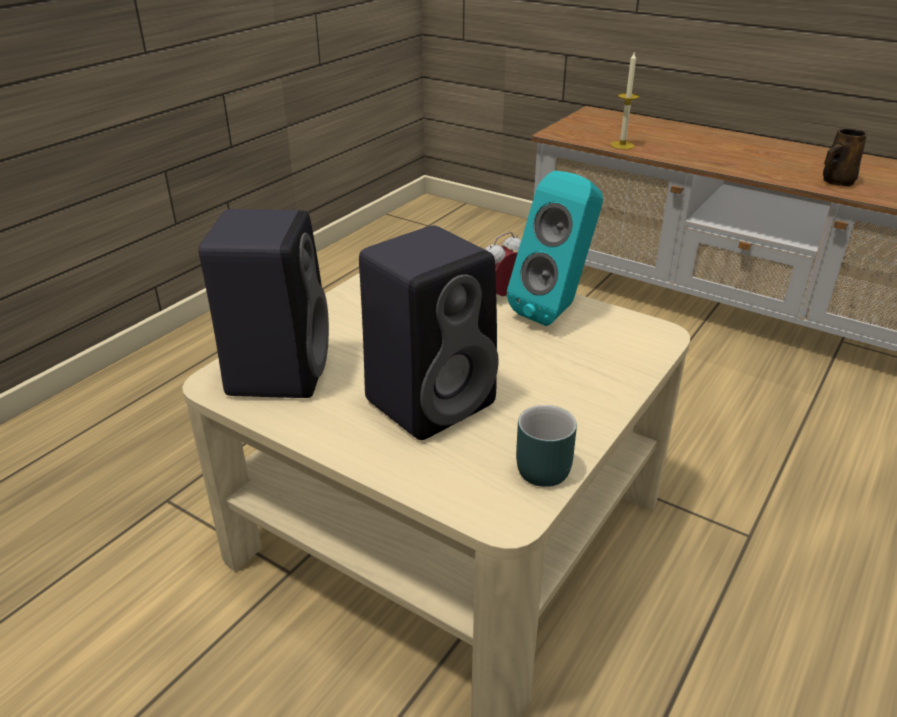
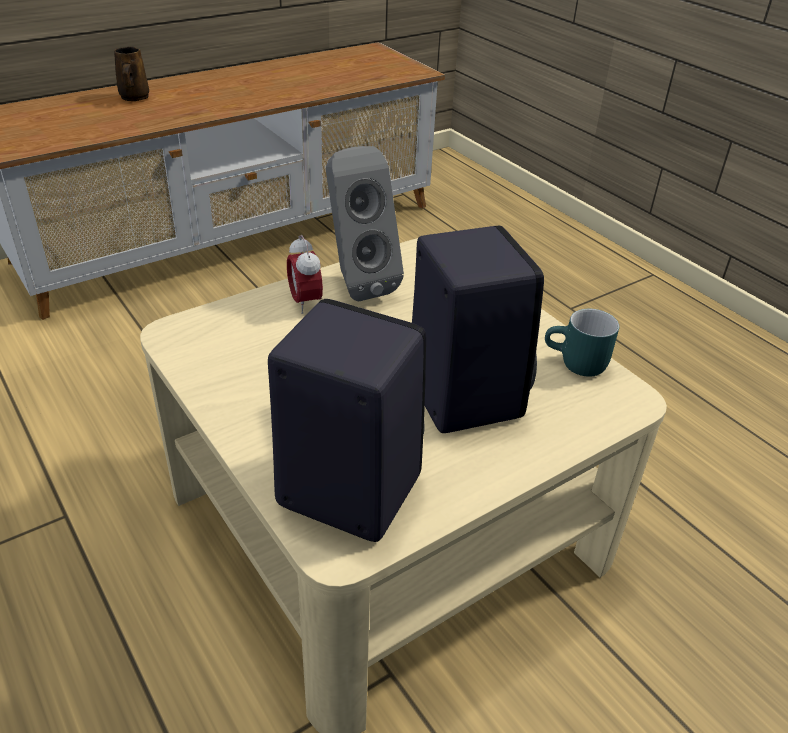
camera: 70 degrees left, 5 degrees up
turquoise speaker [507,170,603,326] -> grey speaker [326,146,404,301]
candle [610,53,639,150] -> none
brown mug [823,129,867,186] -> brown mug moved to [114,46,149,101]

